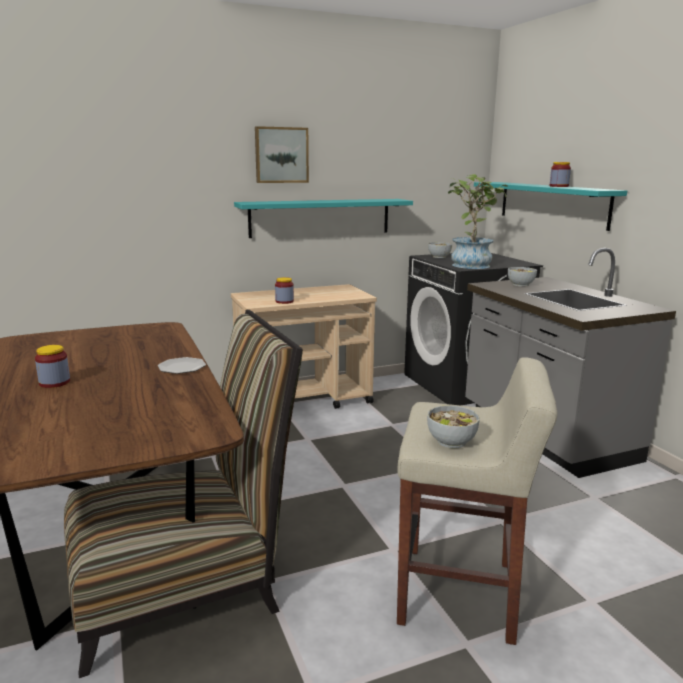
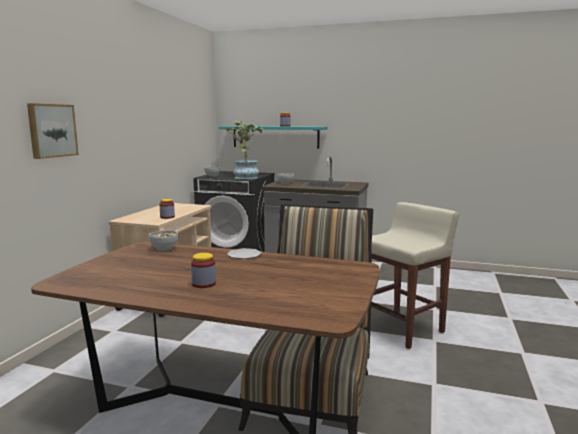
camera: 50 degrees left, 5 degrees down
turquoise shelf [234,199,413,238] -> none
picture [255,126,309,183] -> picture moved to [27,103,79,159]
bowl [427,406,480,448] -> bowl moved to [149,230,178,251]

